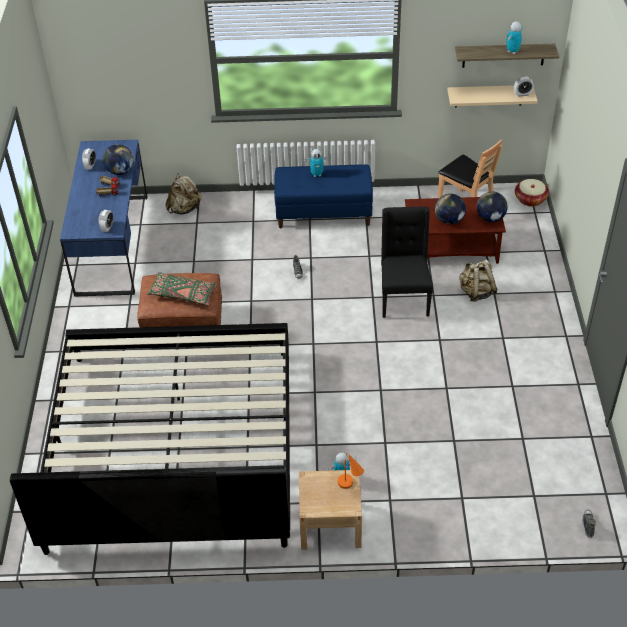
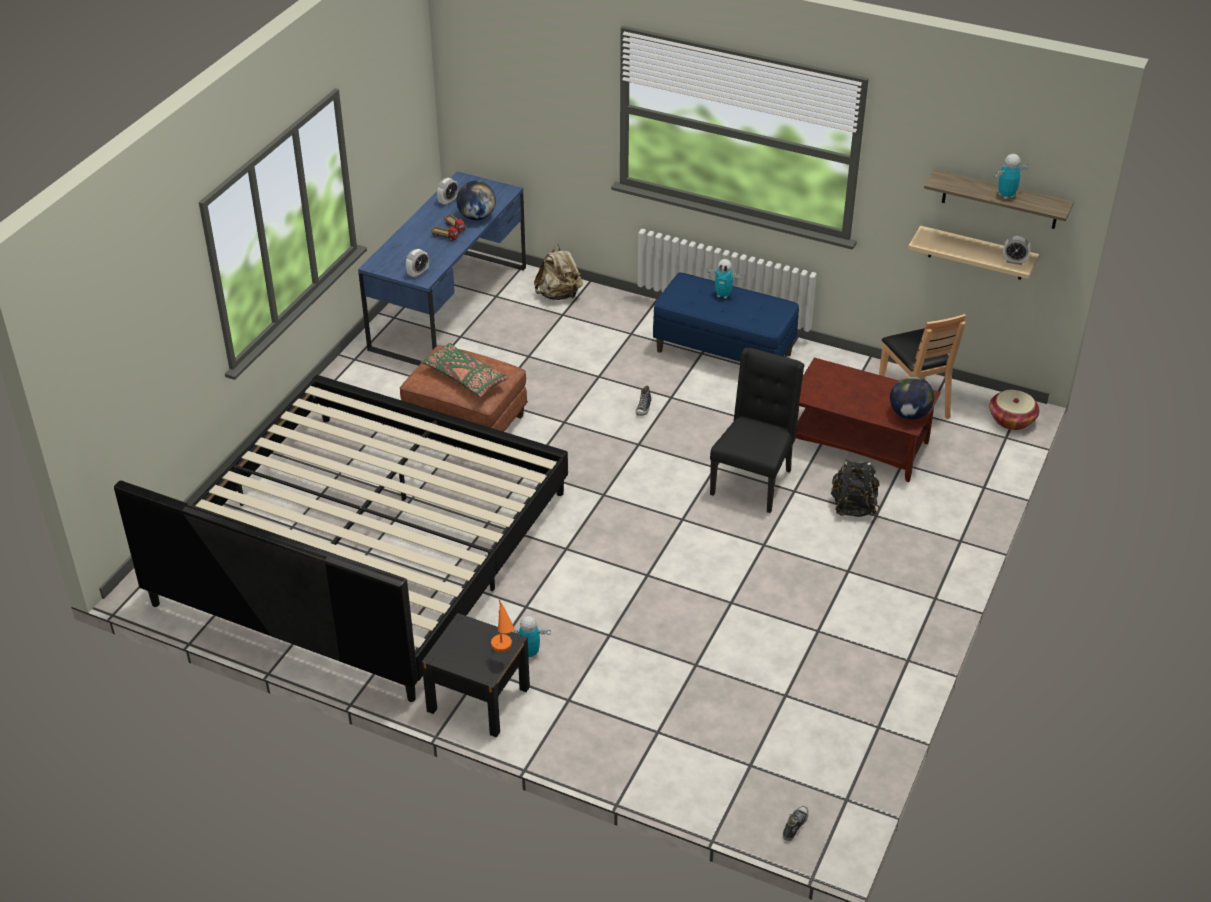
camera: 25 degrees right, 5 degrees down
beige nightstand [299,470,362,550] -> black nightstand [422,613,530,738]
globe [435,194,466,224] -> none
beige backpack [459,259,497,302] -> black backpack [831,460,880,517]

